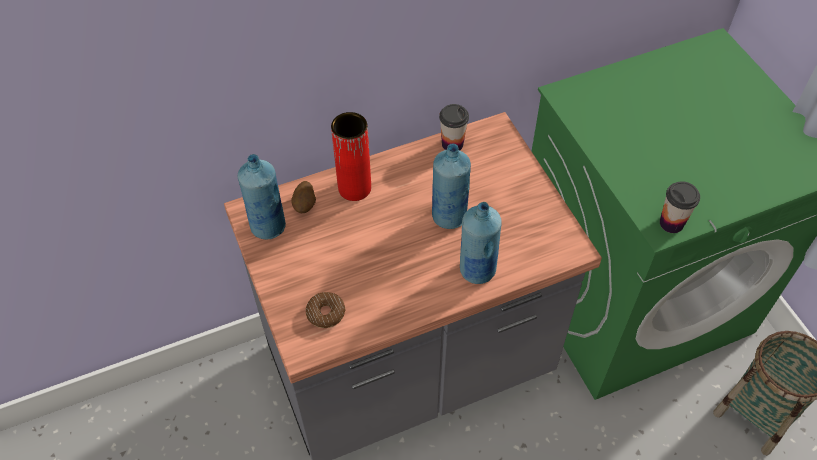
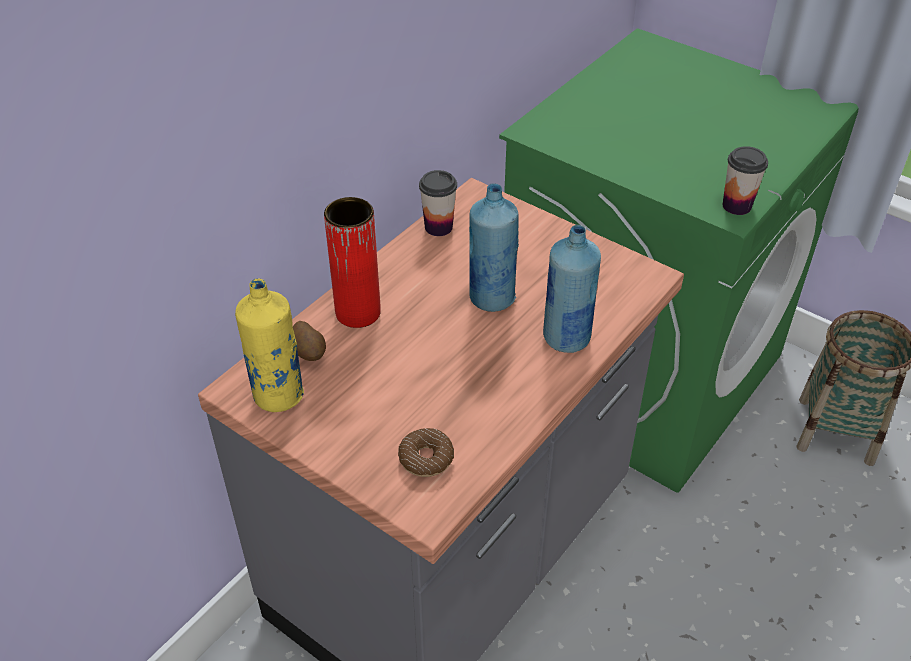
camera: 30 degrees left, 10 degrees down
blue bottle [238,154,286,240] -> yellow bottle [235,278,304,412]

